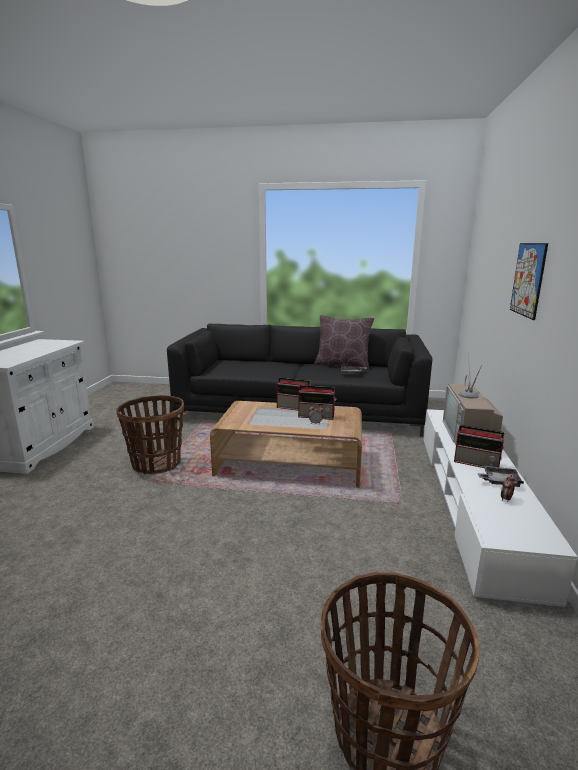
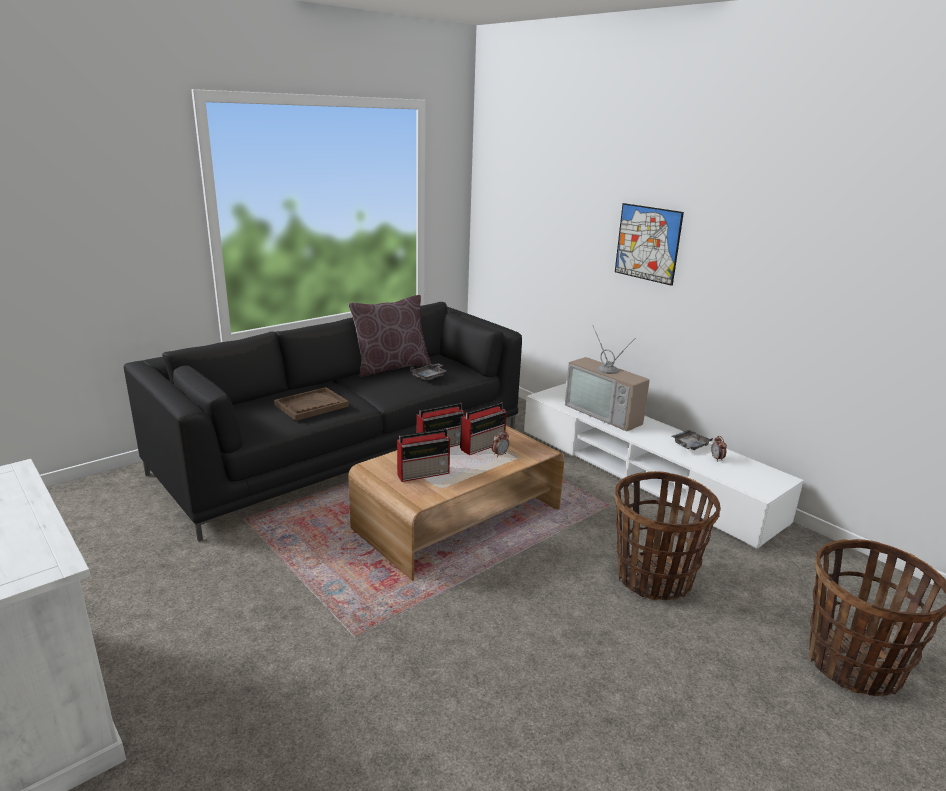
camera: 50 degrees left, 5 degrees up
basket [116,395,184,474] -> basket moved to [615,471,721,600]
radio [454,425,505,468] -> radio moved to [397,429,450,482]
none -> brown tray [274,387,349,421]

